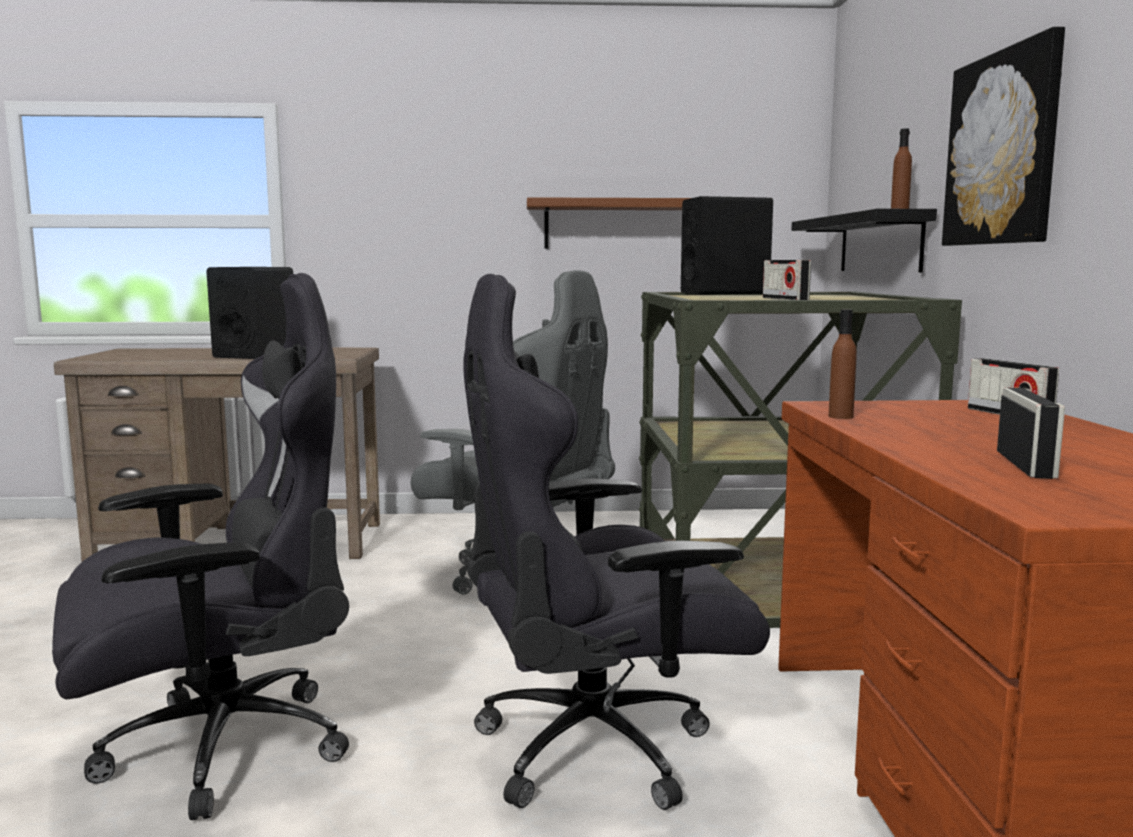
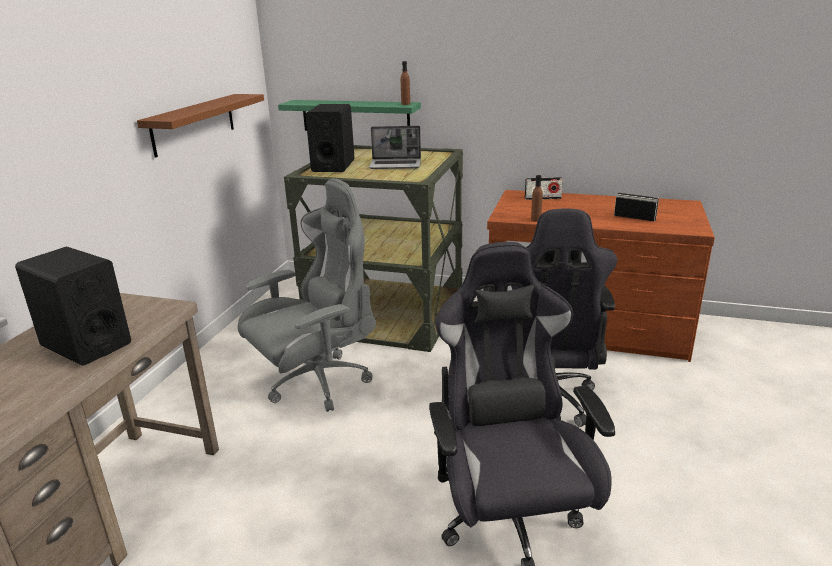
camera: 70 degrees left, 15 degrees up
radio [763,260,811,300] -> laptop [369,126,421,169]
black shelf [792,209,937,272] -> green shelf [278,100,421,131]
picture [942,27,1065,246] -> none

